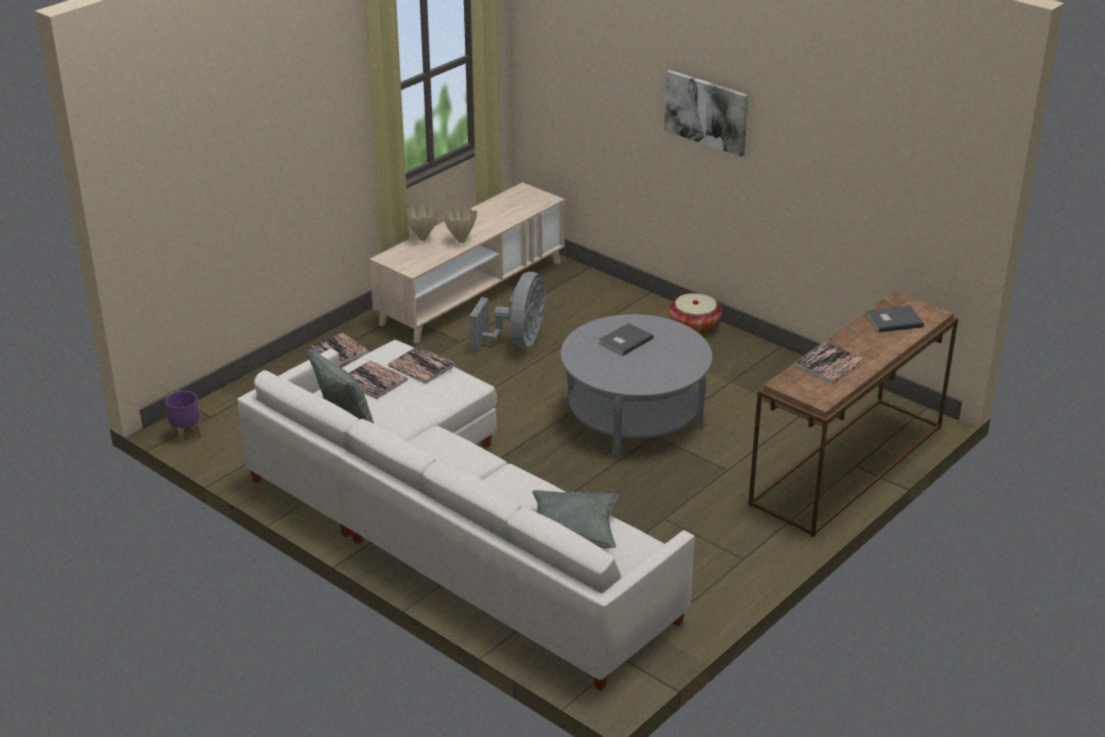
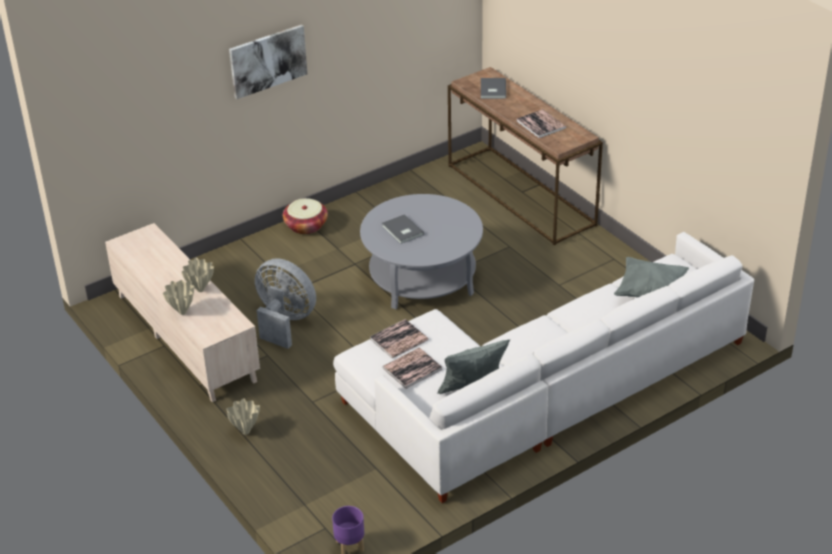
camera: 75 degrees left, 5 degrees up
book [311,332,369,365] -> beige vase [226,398,260,435]

